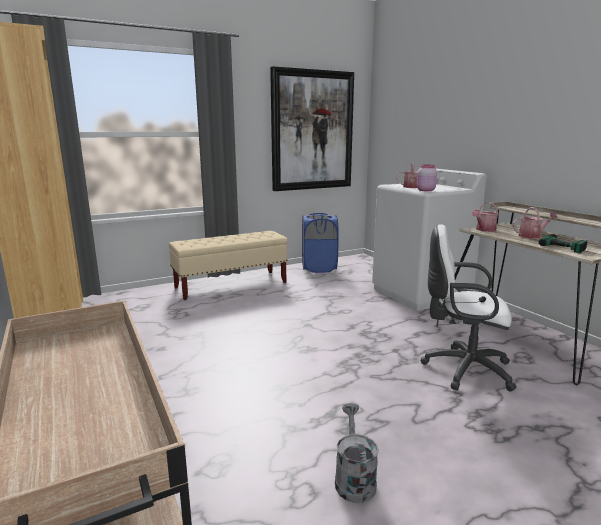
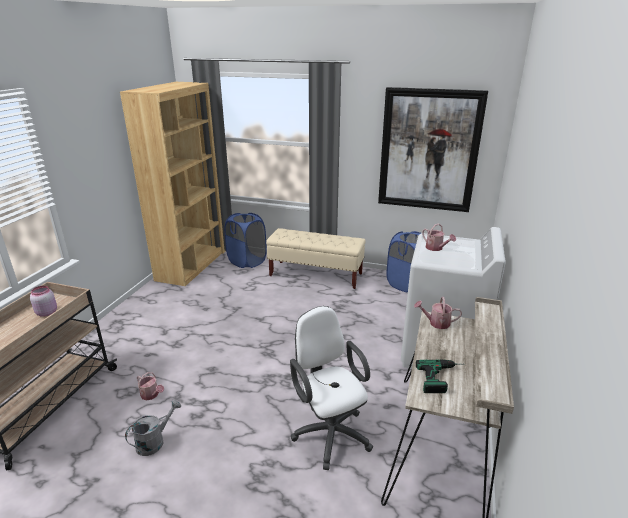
camera: 45 degrees right, 10 degrees up
pink jar [417,165,437,191] -> pink jar moved to [30,286,57,317]
watering can [513,207,558,239] -> watering can moved to [137,372,164,400]
none -> blue laundry basket [224,213,267,268]

